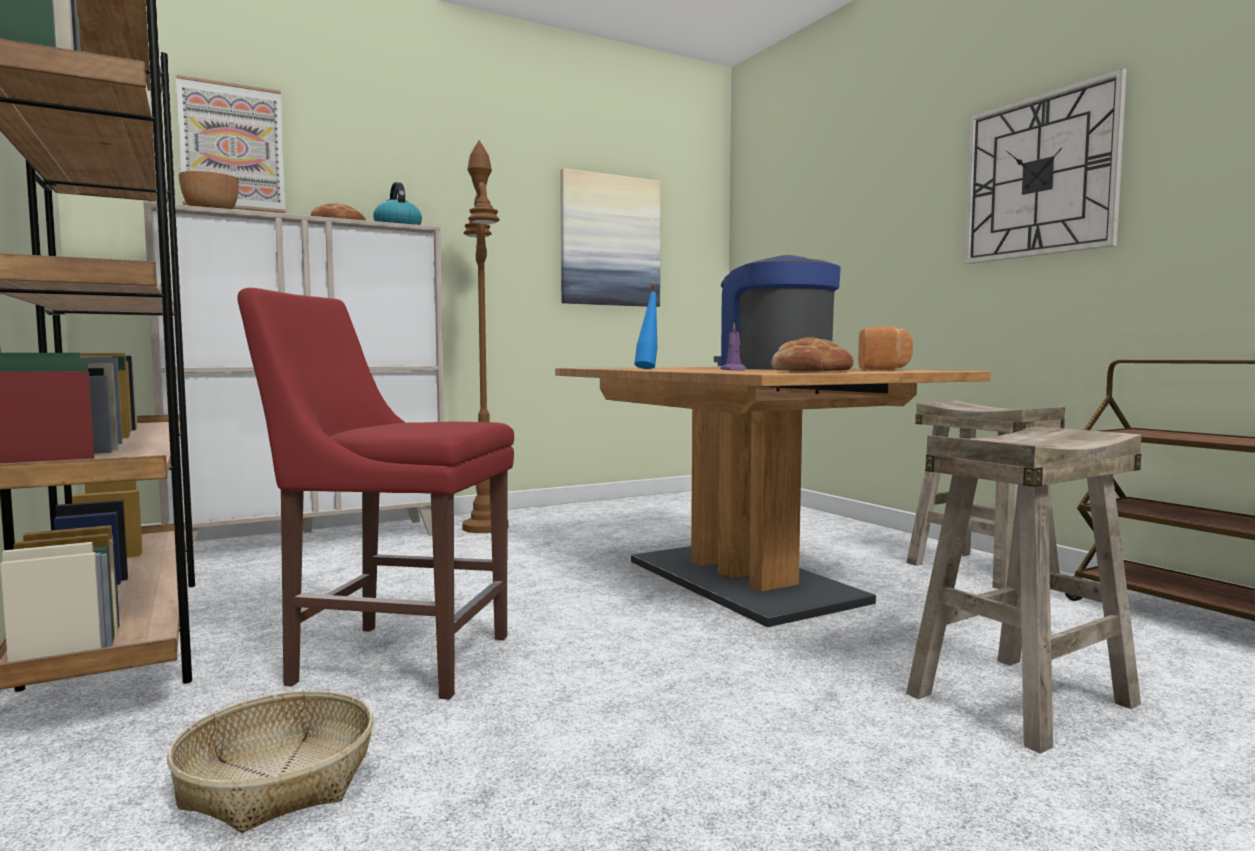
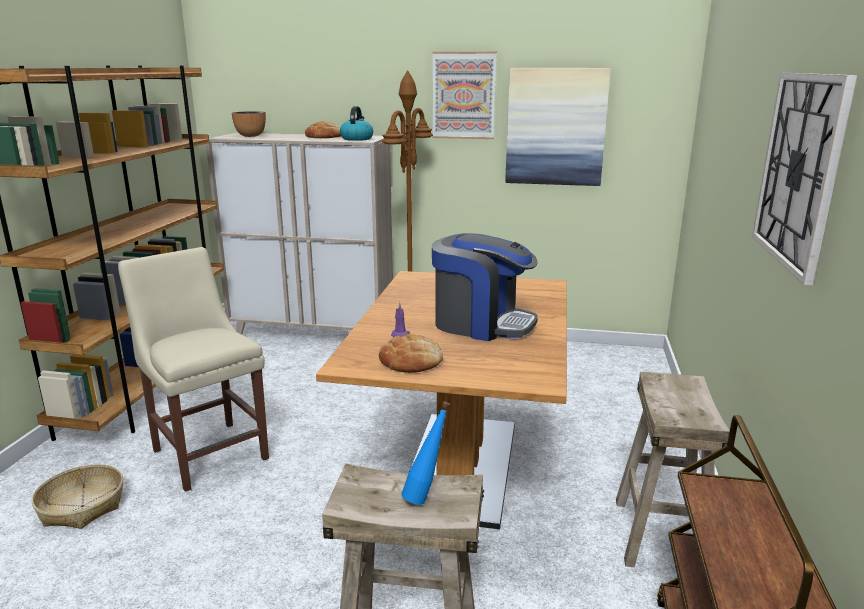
camera: 40 degrees right, 15 degrees up
picture [176,75,285,213] -> picture moved to [432,52,497,139]
red chair [237,288,514,700] -> beige chair [118,247,269,492]
blue bottle [634,285,657,369] -> blue bottle moved to [401,401,450,505]
coffee machine [714,255,841,370] -> coffee machine turned 105 degrees clockwise [432,233,538,341]
bread [858,327,913,370] -> none

